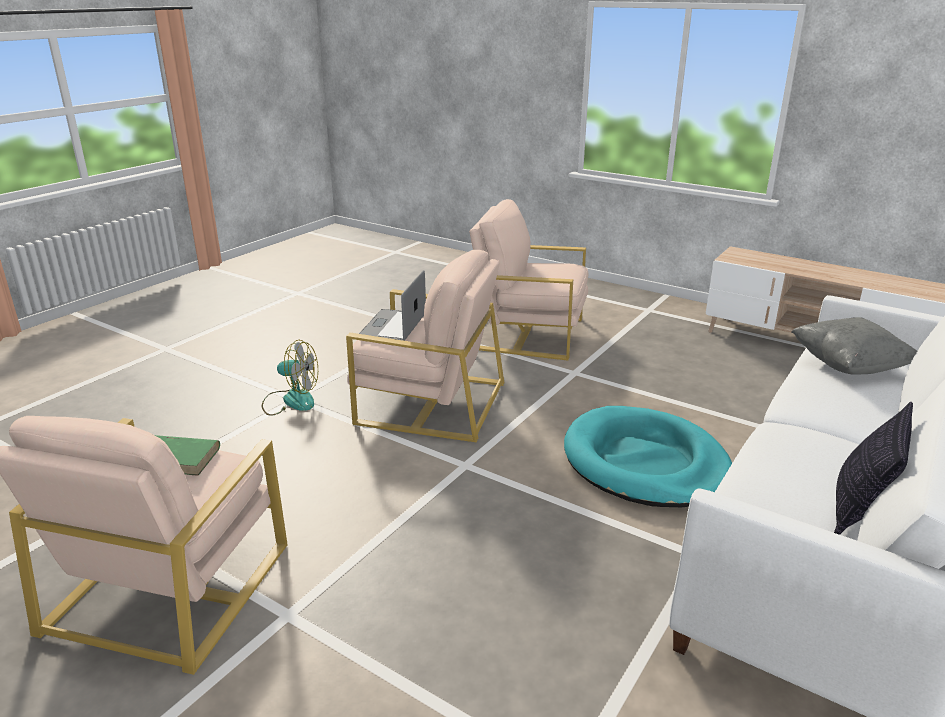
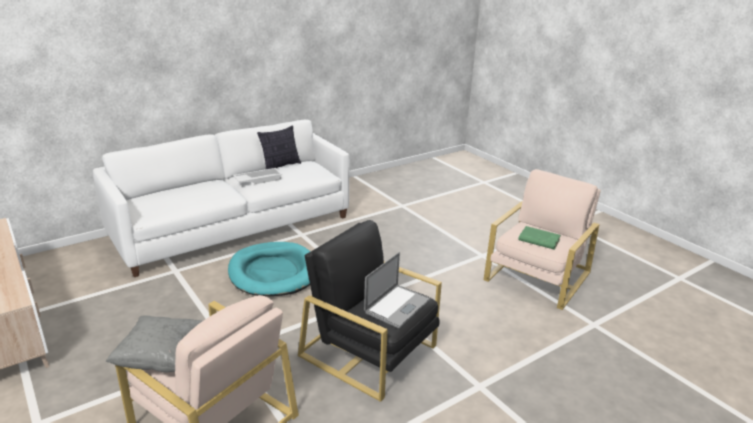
camera: 160 degrees left, 0 degrees up
fan [262,340,318,416] -> none
beige armchair [346,250,505,442] -> black armchair [298,220,442,402]
grey pillow [791,317,917,375] -> grey pillow moved to [106,316,204,372]
none -> white tray [233,168,282,184]

